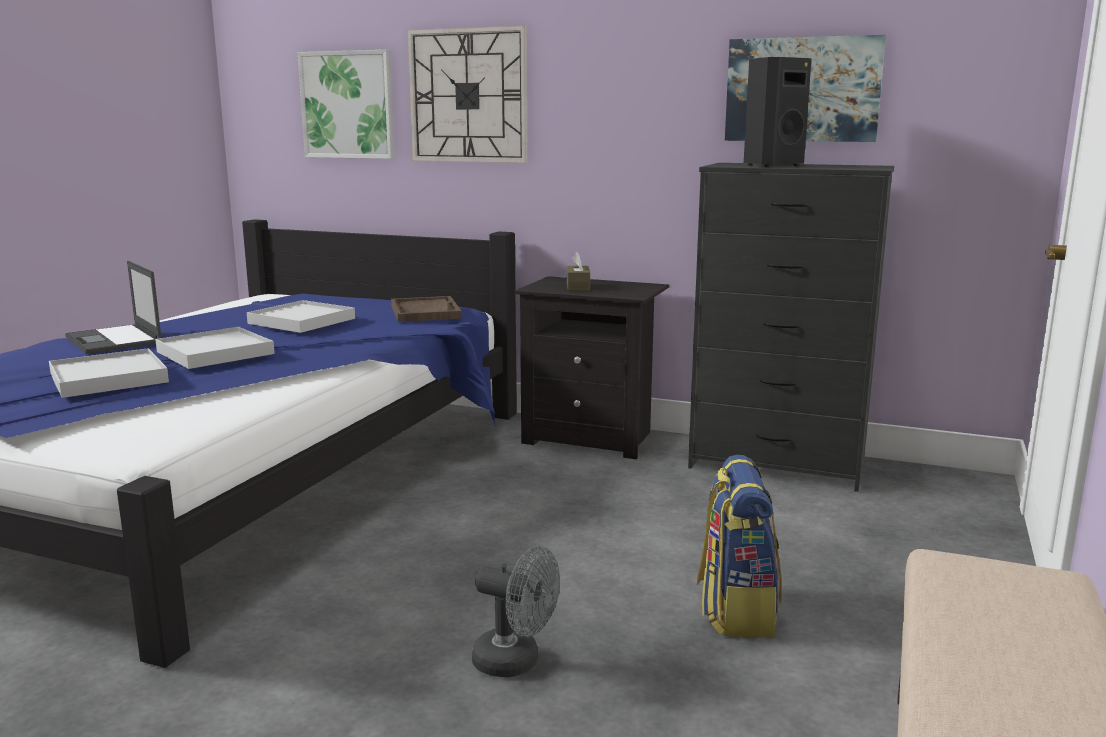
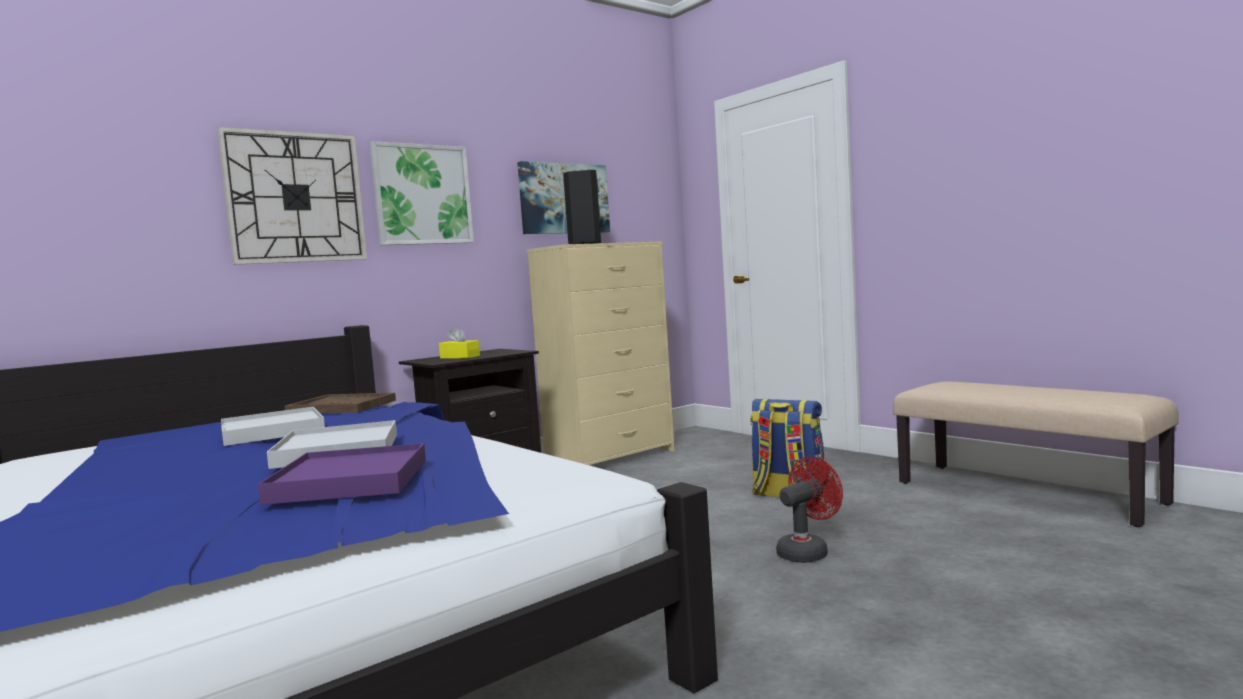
camera: 60 degrees left, 10 degrees down
white tray [49,348,169,398] -> purple tray [258,443,426,505]
laptop [65,261,161,354] -> none
picture [298,50,395,159] -> picture moved to [370,141,474,245]
grey fan [472,546,560,678] -> red fan [776,457,843,563]
brown tissue box [567,252,590,291] -> yellow tissue box [439,326,480,359]
black dresser [688,163,894,492] -> beige dresser [527,241,675,465]

